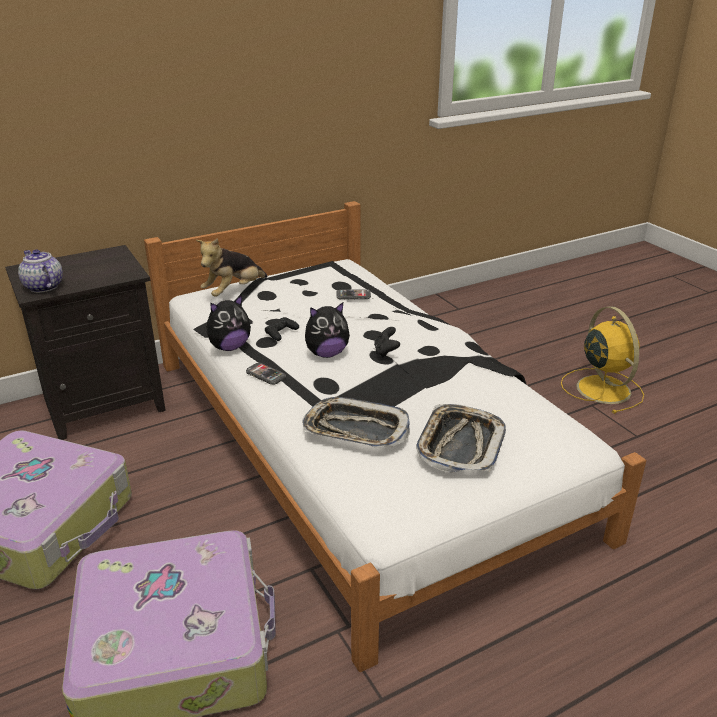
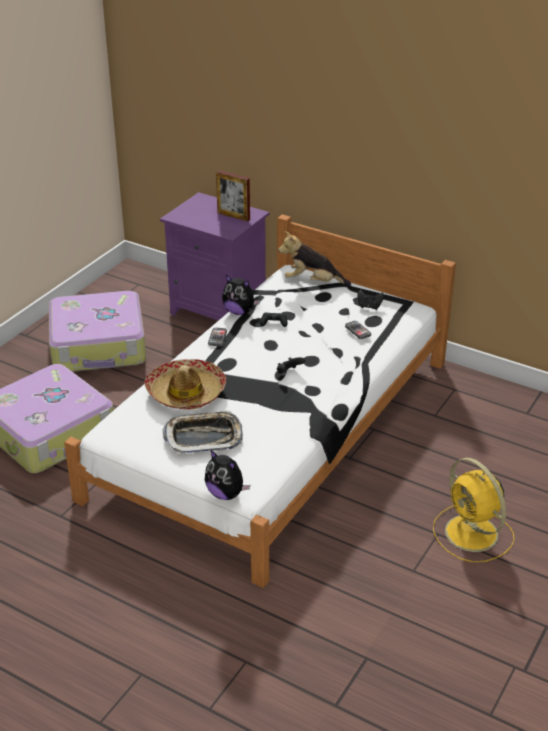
camera: 60 degrees right, 5 degrees up
black nightstand [5,245,166,440] -> purple nightstand [160,192,269,321]
teapot [18,249,63,293] -> none
tray [302,397,410,447] -> hat [145,359,226,409]
plush toy [305,302,350,358] -> plush toy moved to [205,449,250,500]
yellow fan [561,306,644,414] -> yellow fan turned 105 degrees clockwise [433,458,515,562]
none -> picture frame [216,170,250,222]
none -> black game controller [358,290,384,310]

